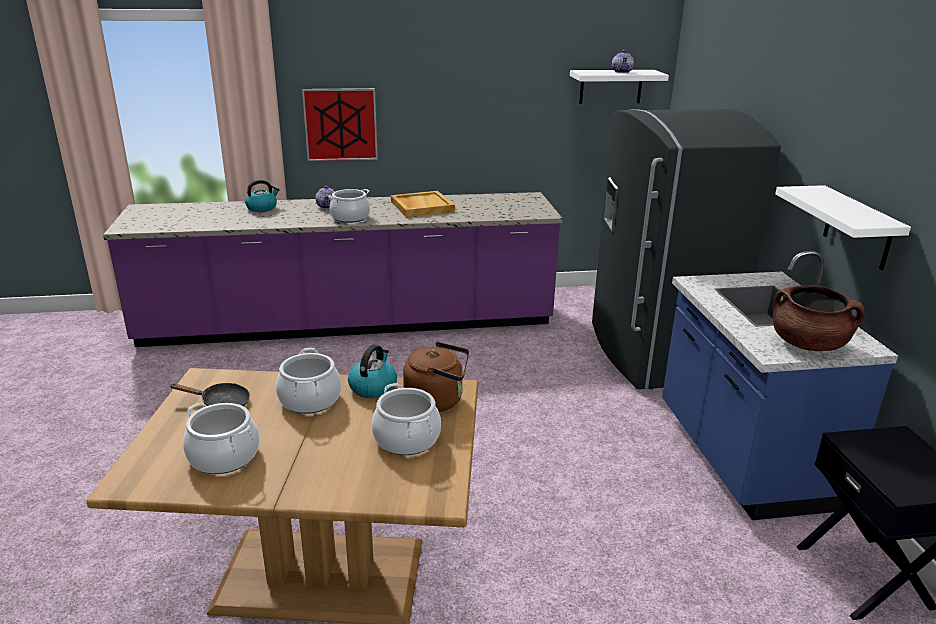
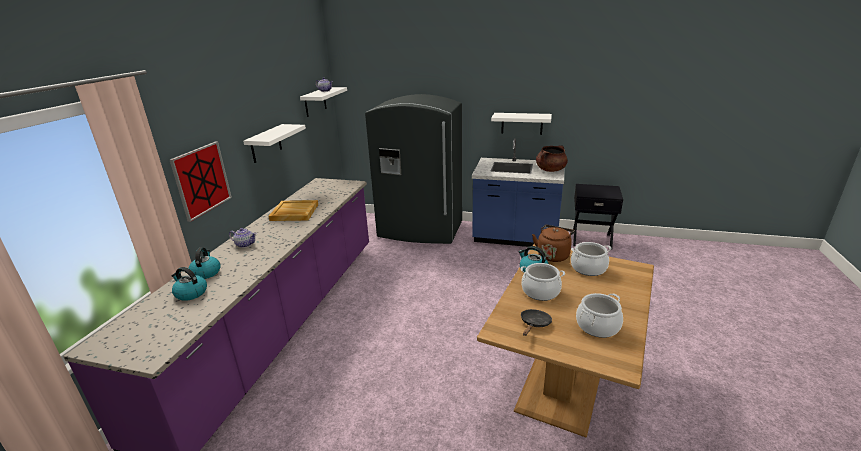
camera: 65 degrees left, 0 degrees up
cooking pot [328,189,370,223] -> none
none -> kettle [171,267,207,301]
none -> white shelf [243,124,306,163]

